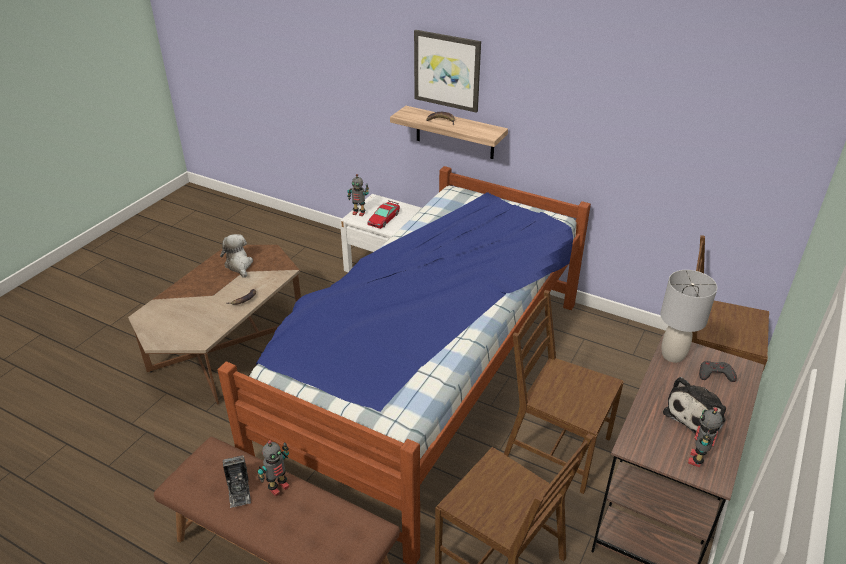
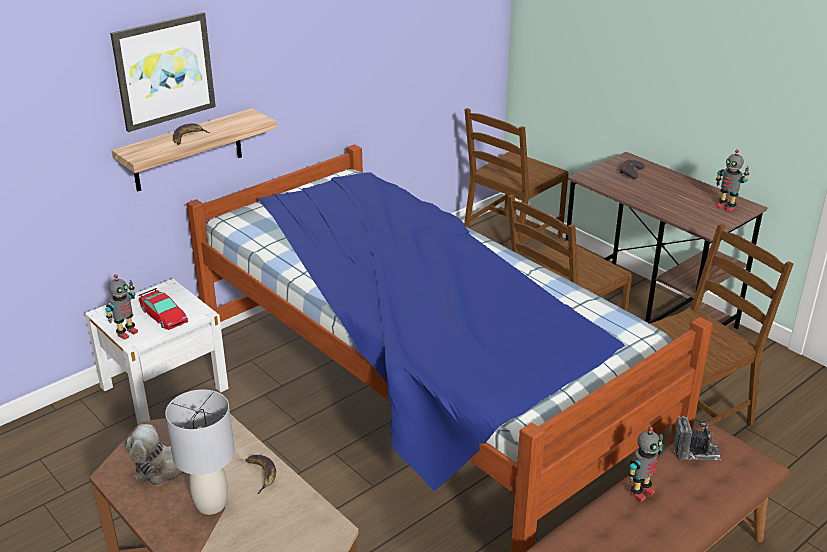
camera: 70 degrees left, 5 degrees down
camera [223,455,251,508] -> camera moved to [673,416,721,460]
toy robot [258,440,290,496] -> toy robot turned 75 degrees clockwise [628,427,664,502]
grey table lamp [660,270,717,363] -> grey table lamp moved to [165,389,235,515]
plush toy [663,377,726,434] -> none

